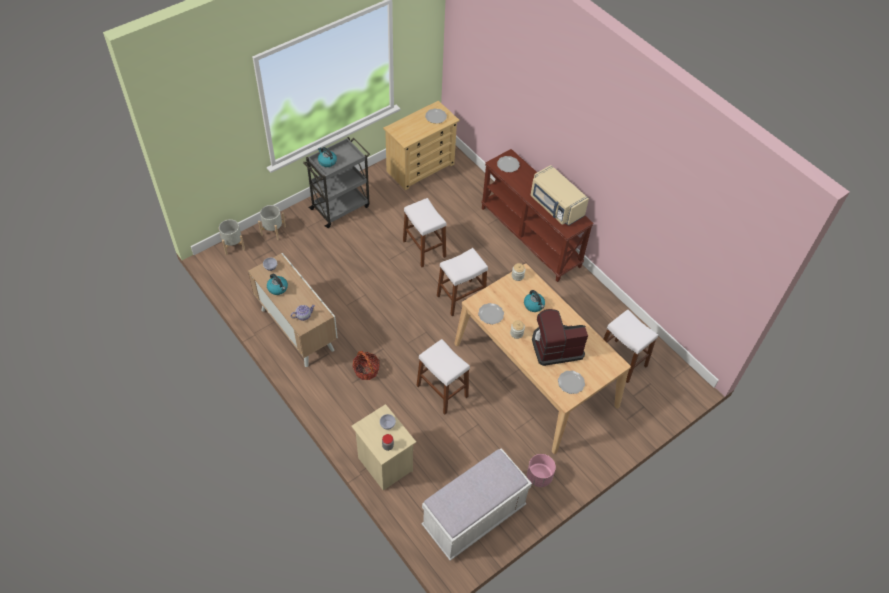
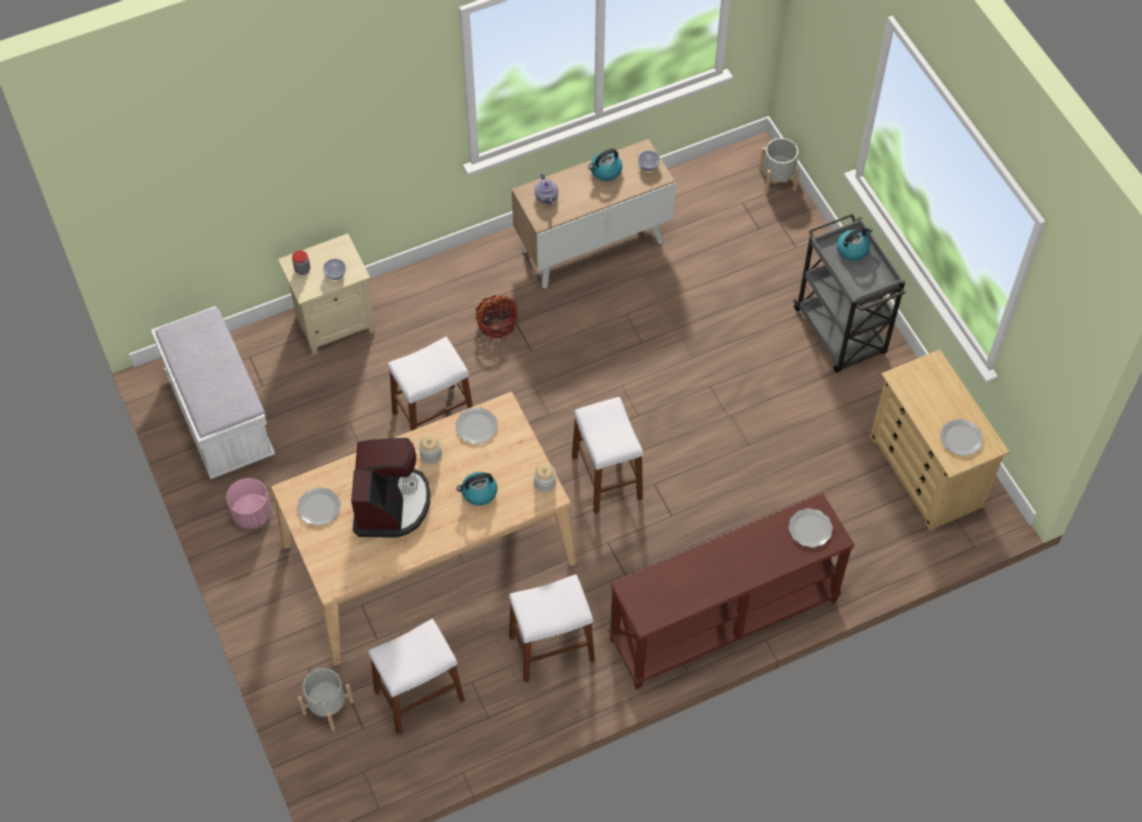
camera: 105 degrees right, 5 degrees up
grey planter [258,205,286,240] -> grey planter moved to [298,668,354,731]
white stool [403,198,446,267] -> white stool moved to [509,574,595,682]
beige microwave [531,165,589,226] -> none

